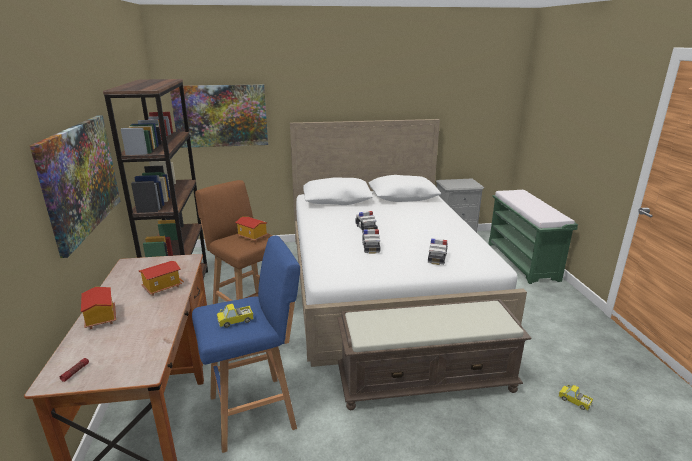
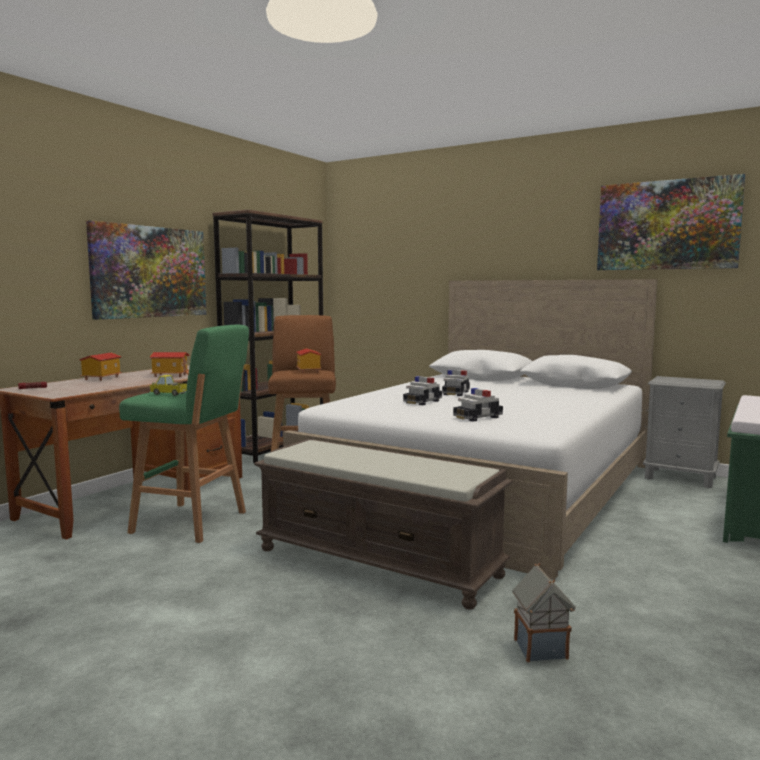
camera: 40 degrees right, 15 degrees down
picture [170,84,268,148] -> picture moved to [597,174,746,270]
blue stool [192,236,300,453] -> green stool [119,325,249,543]
toy truck [558,385,593,411] -> toy house [512,563,576,662]

